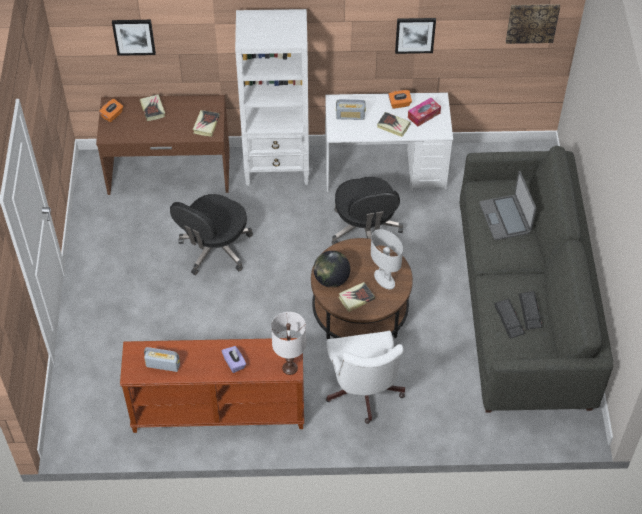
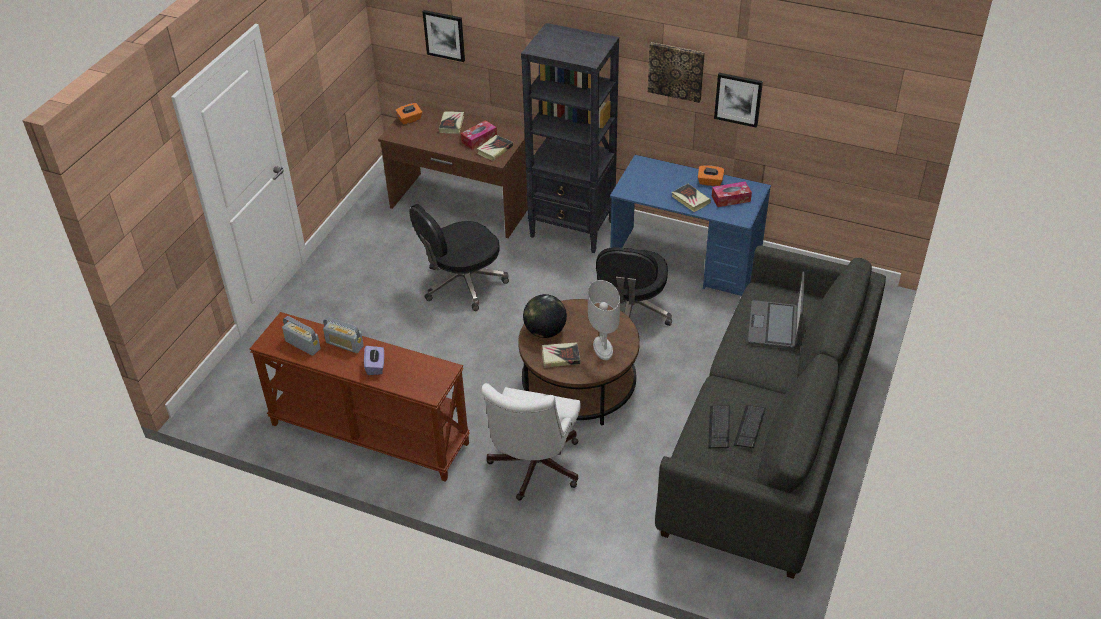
camera: 25 degrees right, 10 degrees down
white bookcase [235,9,309,186] -> black bookcase [521,23,619,253]
white table lamp [271,312,306,375] -> none
white desk [325,92,453,192] -> blue desk [610,155,771,297]
radio [336,99,366,120] -> radio moved to [323,317,364,353]
picture [506,4,560,44] -> picture moved to [648,42,705,103]
none -> tissue box [460,120,497,150]

